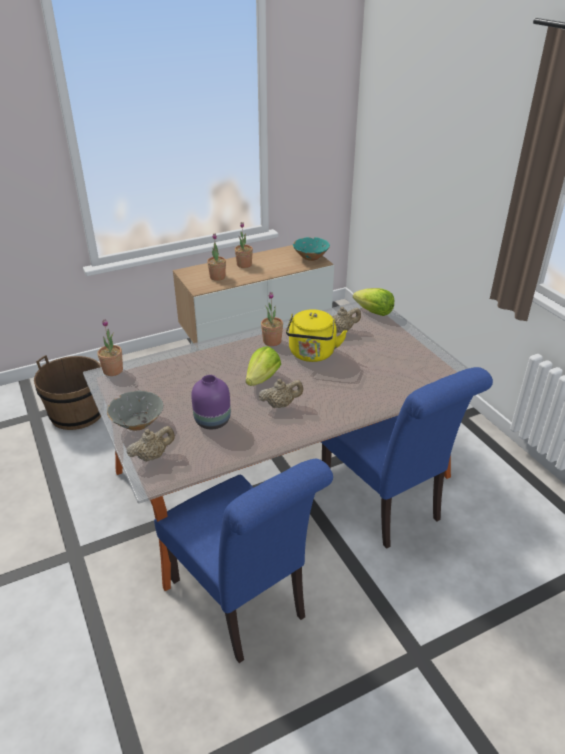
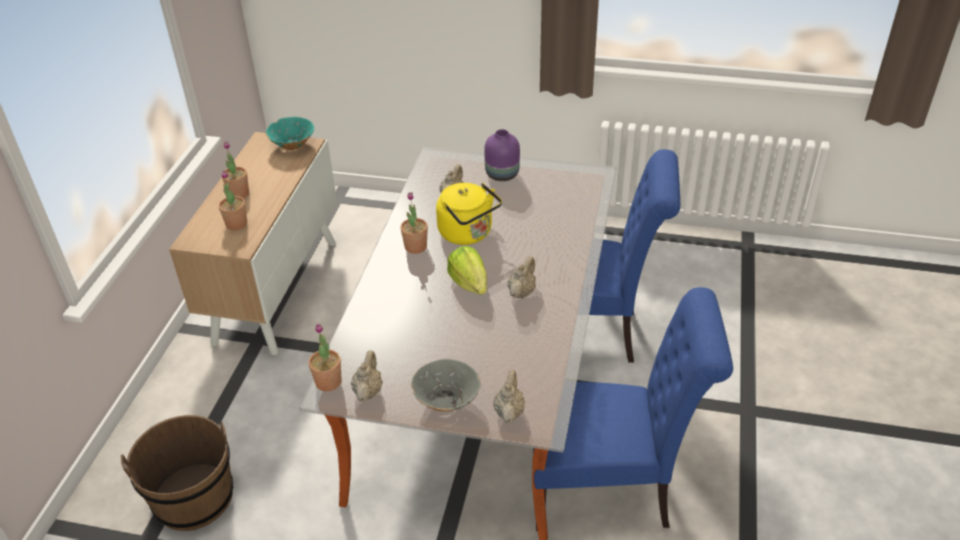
camera: 50 degrees left, 5 degrees up
purple vase [191,375,231,429] -> purple vase moved to [484,129,520,181]
lettuce [353,288,395,316] -> none
none -> beige teapot [351,350,383,402]

